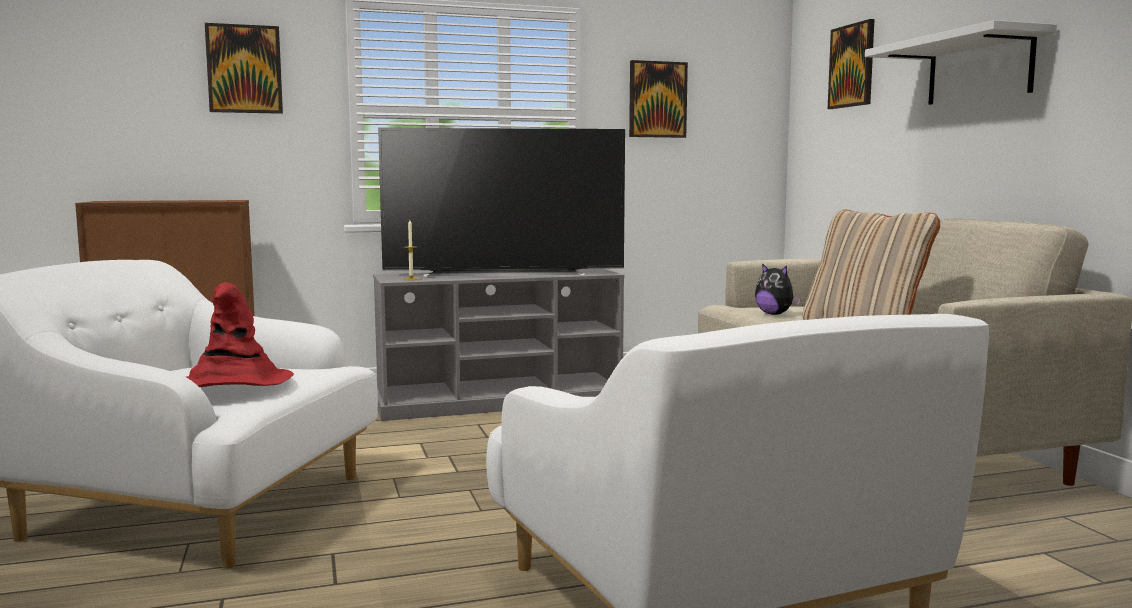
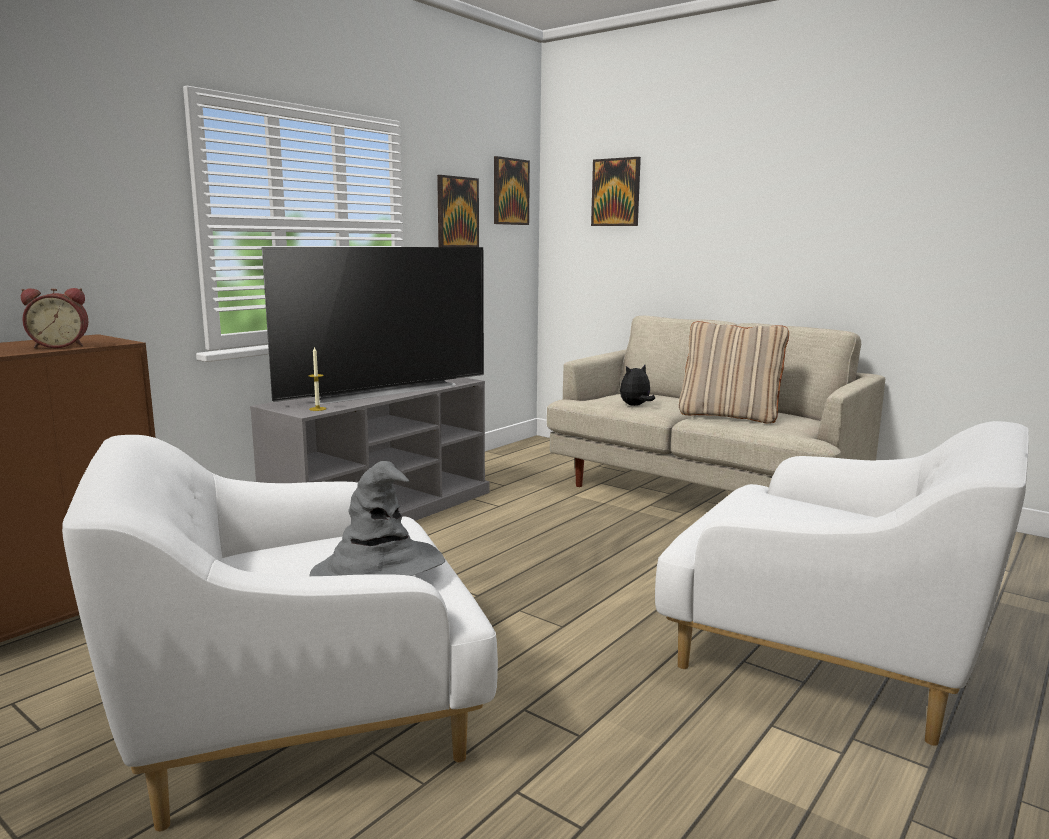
camera: 35 degrees left, 5 degrees up
red hat [186,282,294,387] -> grey hat [310,461,445,576]
picture [205,23,283,114] -> picture moved to [494,156,530,225]
plush toy [755,263,801,315] -> plush toy turned 135 degrees clockwise [620,365,655,406]
white shelf [865,20,1057,105] -> none
none -> alarm clock [21,288,88,348]

